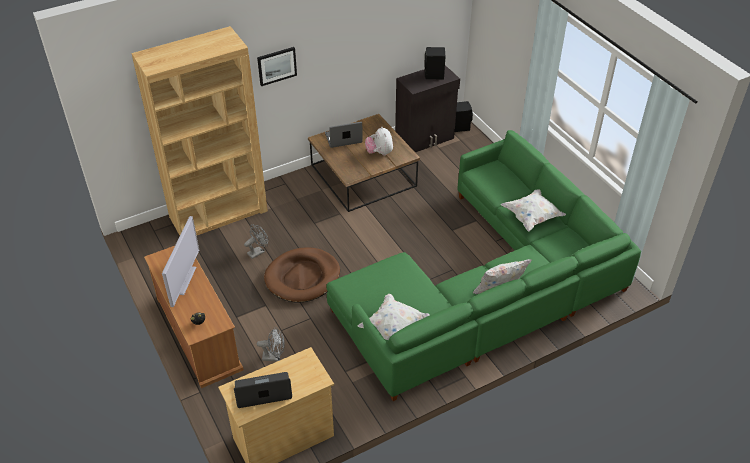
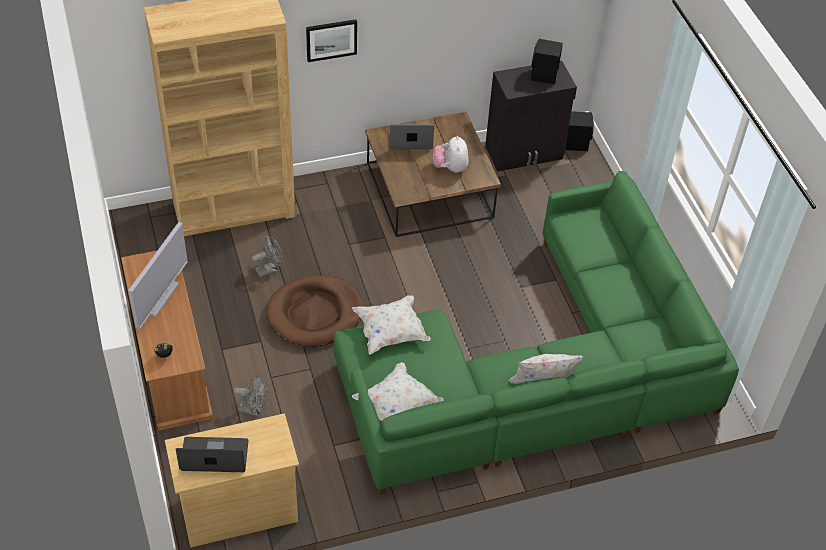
camera: 10 degrees right, 5 degrees up
white pillow [501,189,566,232] -> white pillow moved to [352,295,431,354]

